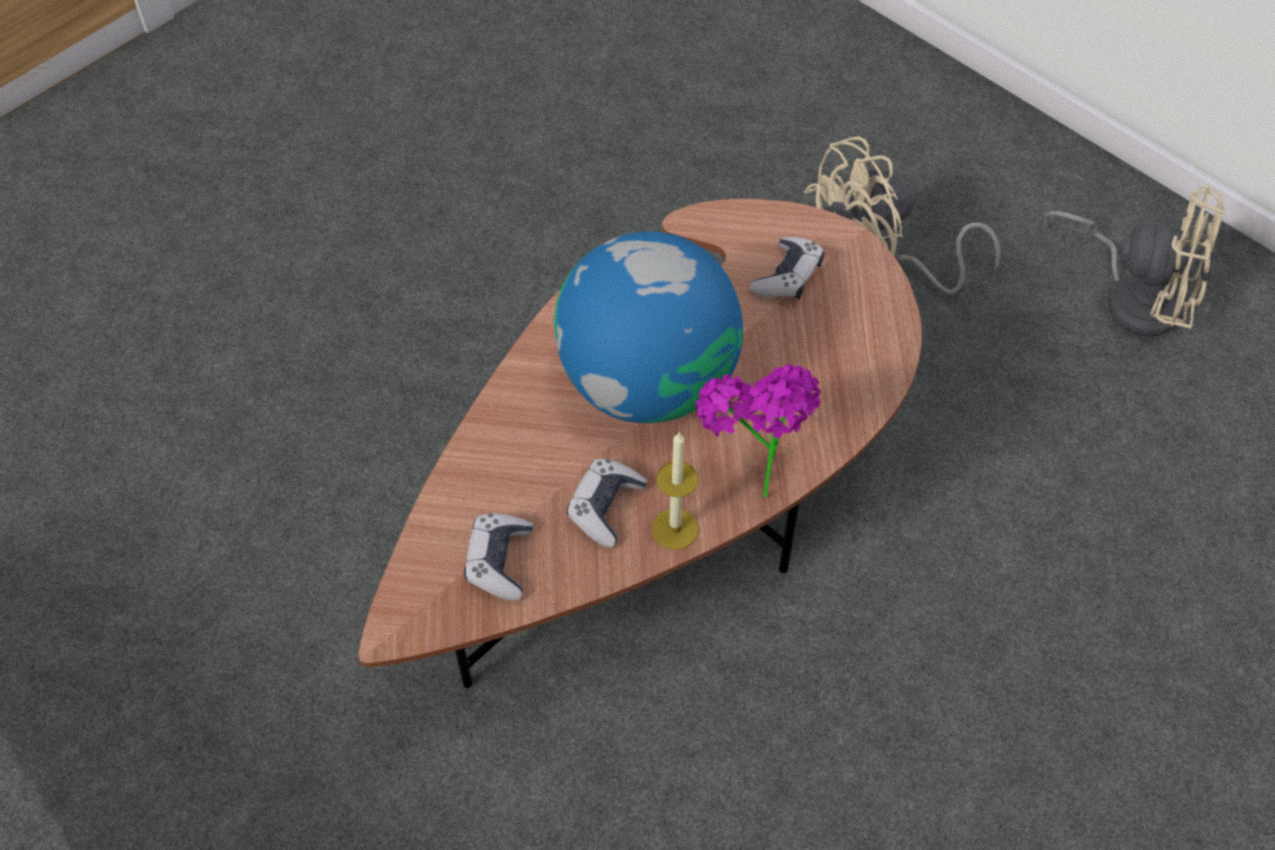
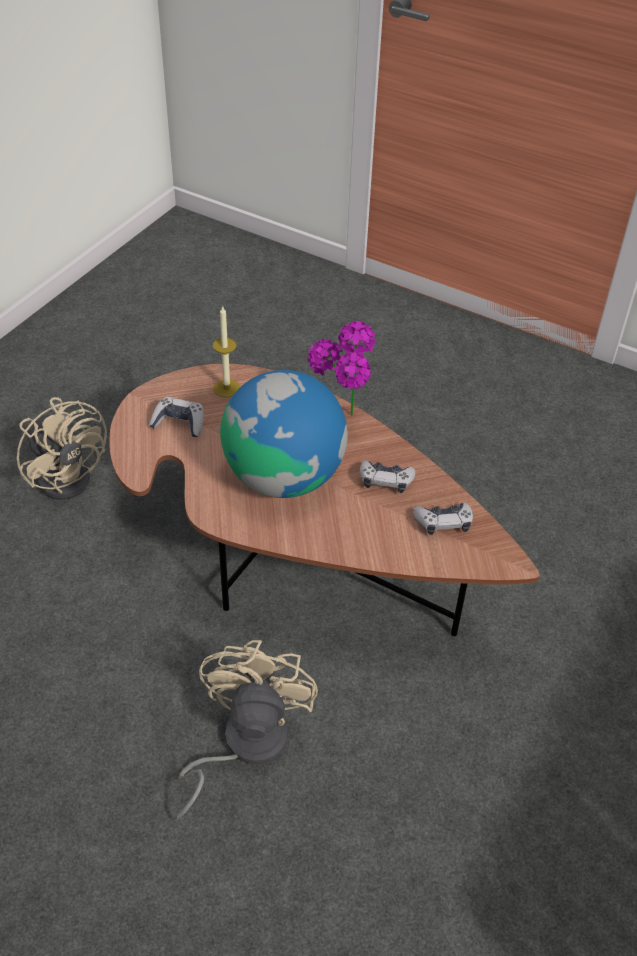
camera: 105 degrees left, 10 degrees down
candle [652,433,699,550] -> candle moved to [213,305,240,398]
beige fan [1044,186,1225,337] -> beige fan moved to [173,640,318,821]

